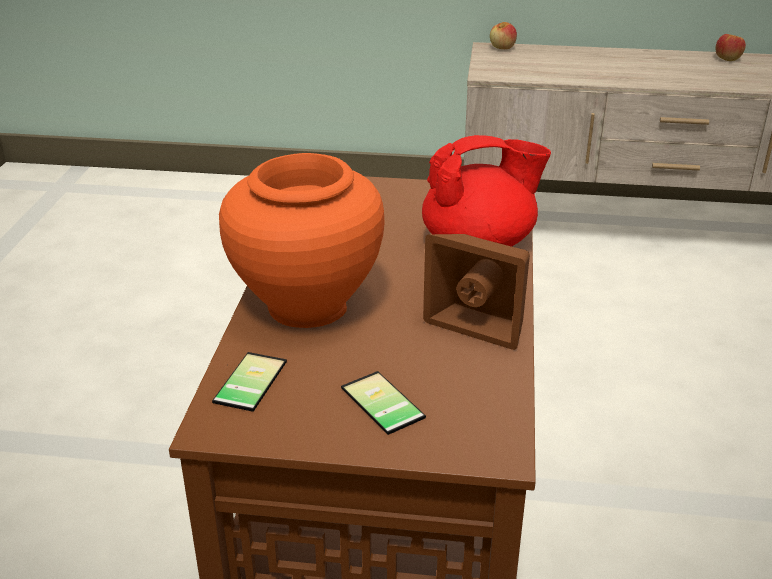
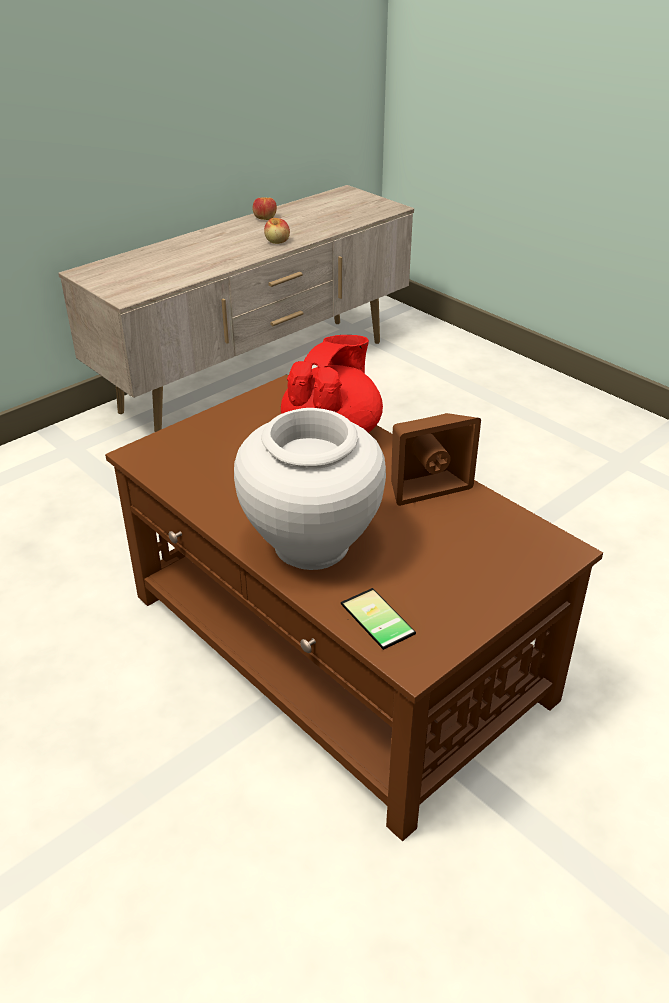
camera: 50 degrees left, 5 degrees up
orange vase [219,153,385,328] -> white vase [234,408,386,570]
phone [341,371,426,435] -> none
apple [490,22,517,49] -> apple moved to [264,218,290,244]

